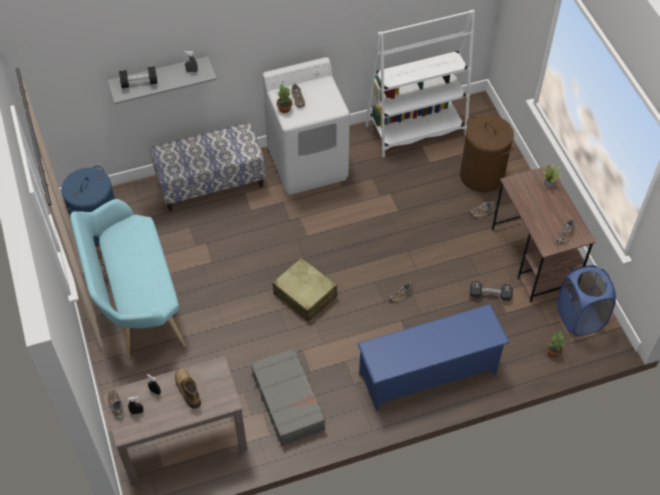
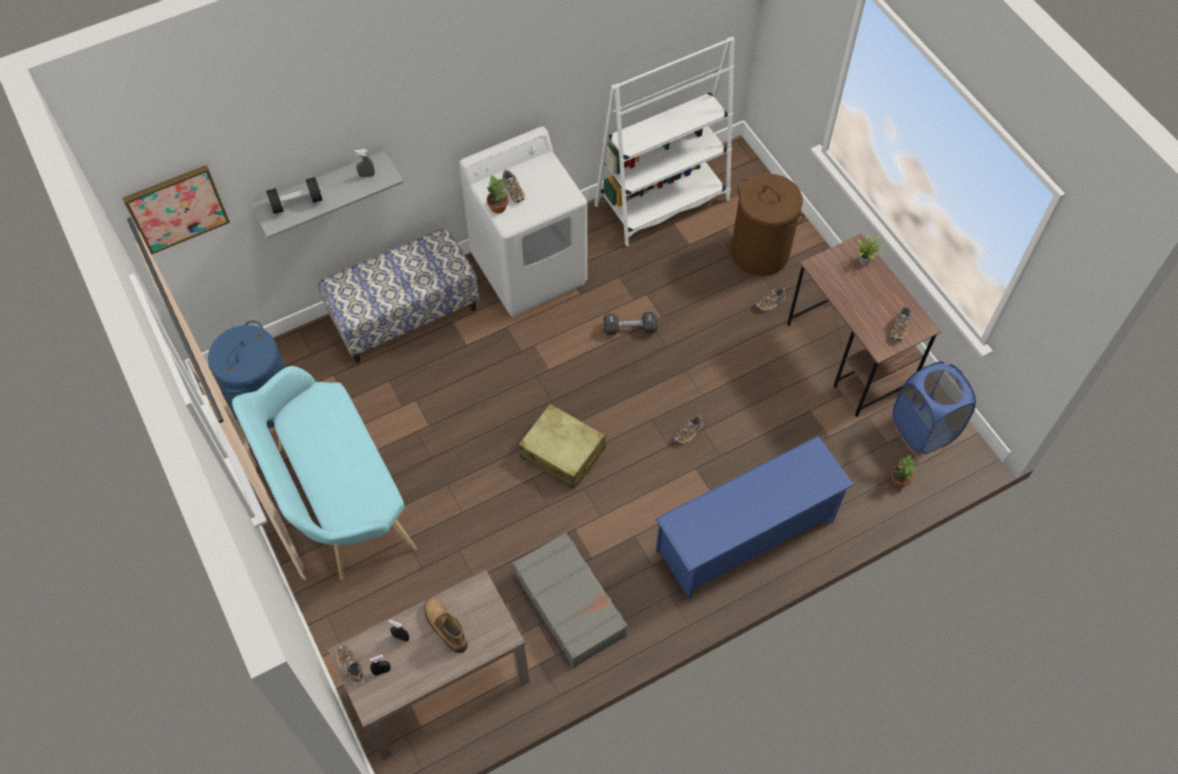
camera: 10 degrees left, 5 degrees up
black dumbbell [470,281,513,301] -> black dumbbell moved to [603,312,657,335]
none -> picture [122,165,230,255]

